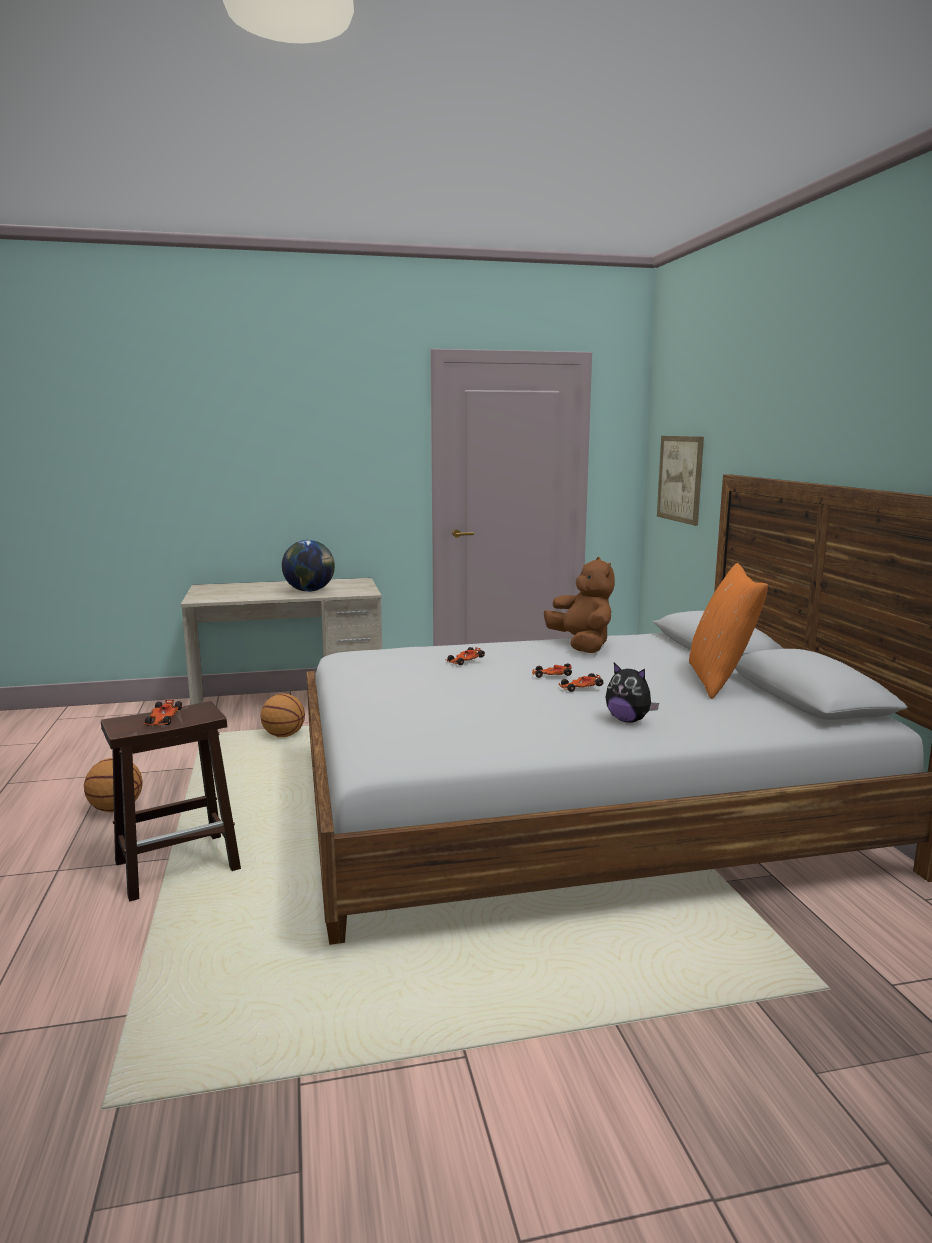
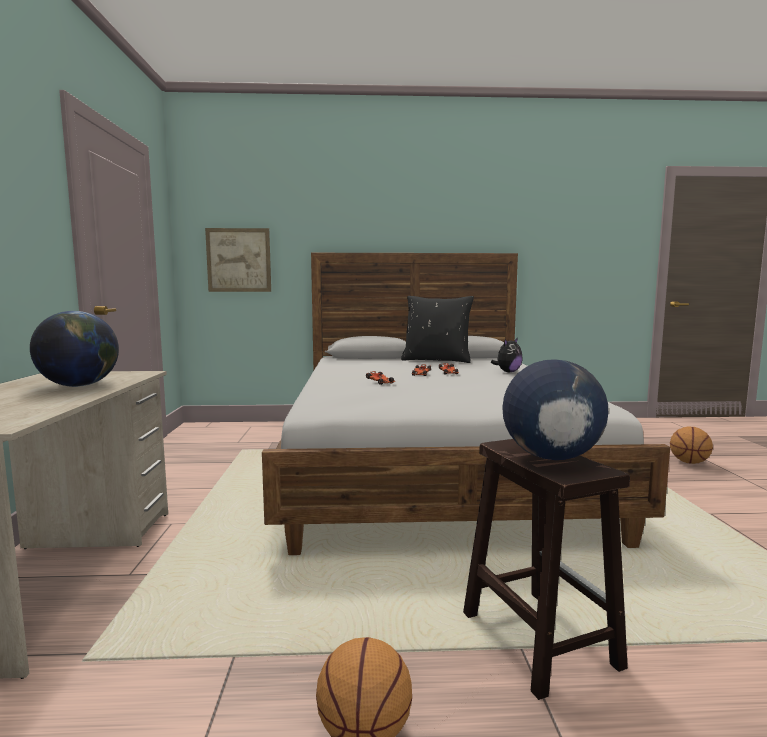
camera: 80 degrees left, 5 degrees down
toy car [143,700,182,726] -> globe [502,359,608,460]
basketball [260,694,305,737] -> basketball moved to [670,426,713,464]
brown plush toy [544,557,615,653] -> none
orange pillow [689,563,768,699] -> black pillow [401,296,474,363]

